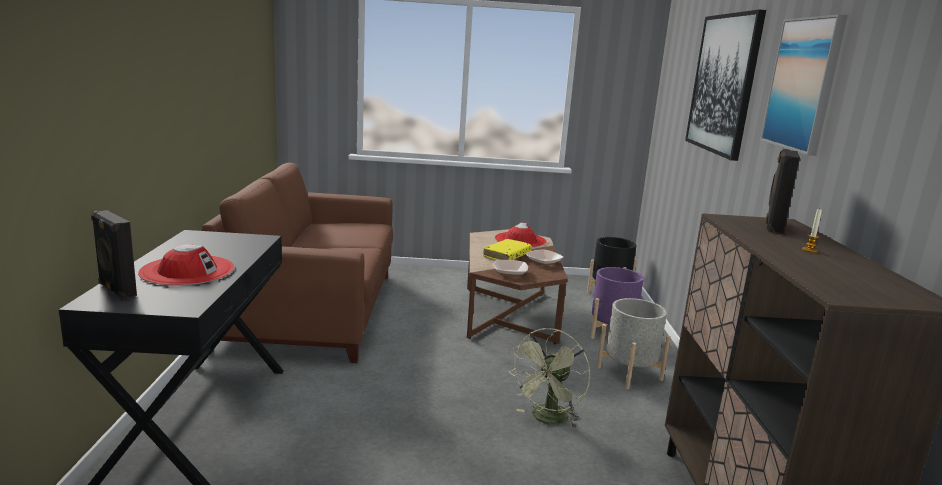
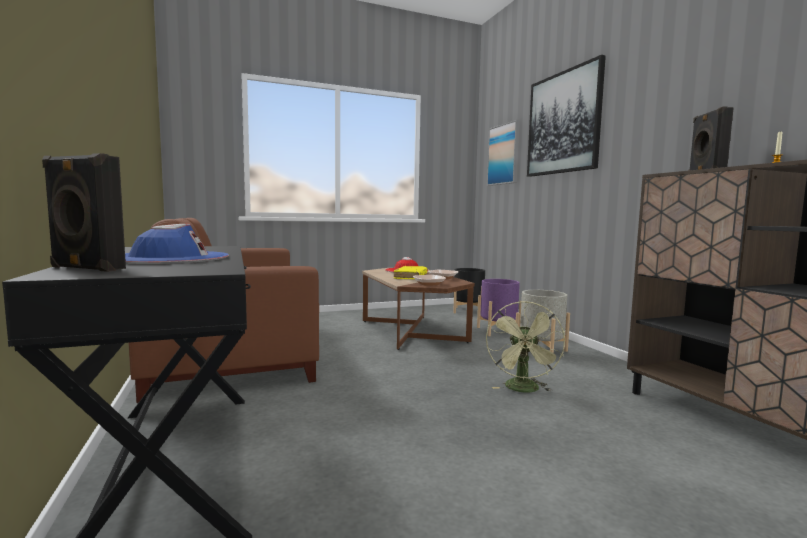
camera: 20 degrees left, 10 degrees down
red hat [138,244,235,286] -> blue hat [125,224,229,264]
picture [760,14,848,156] -> picture moved to [487,120,520,186]

